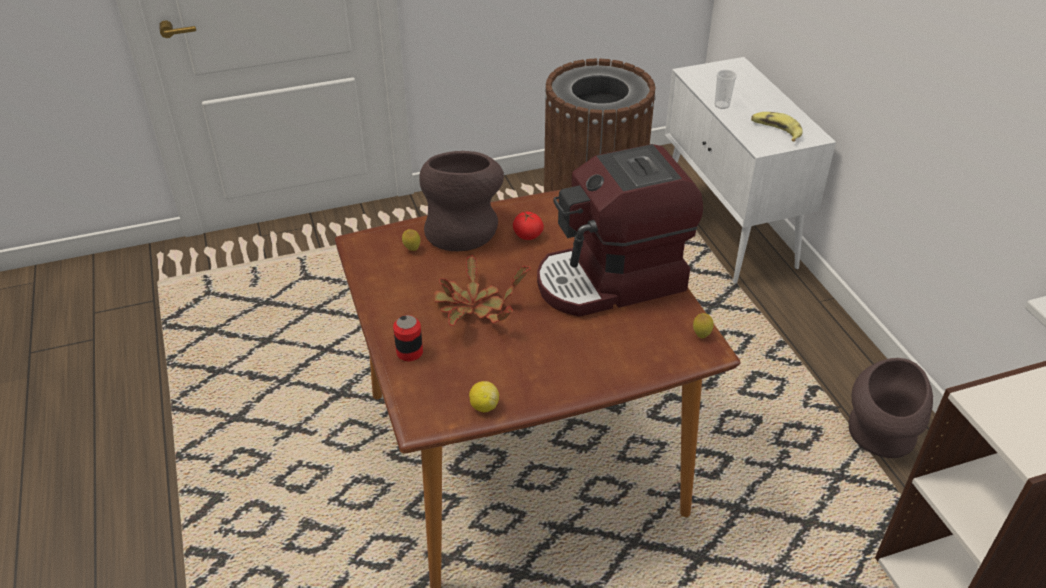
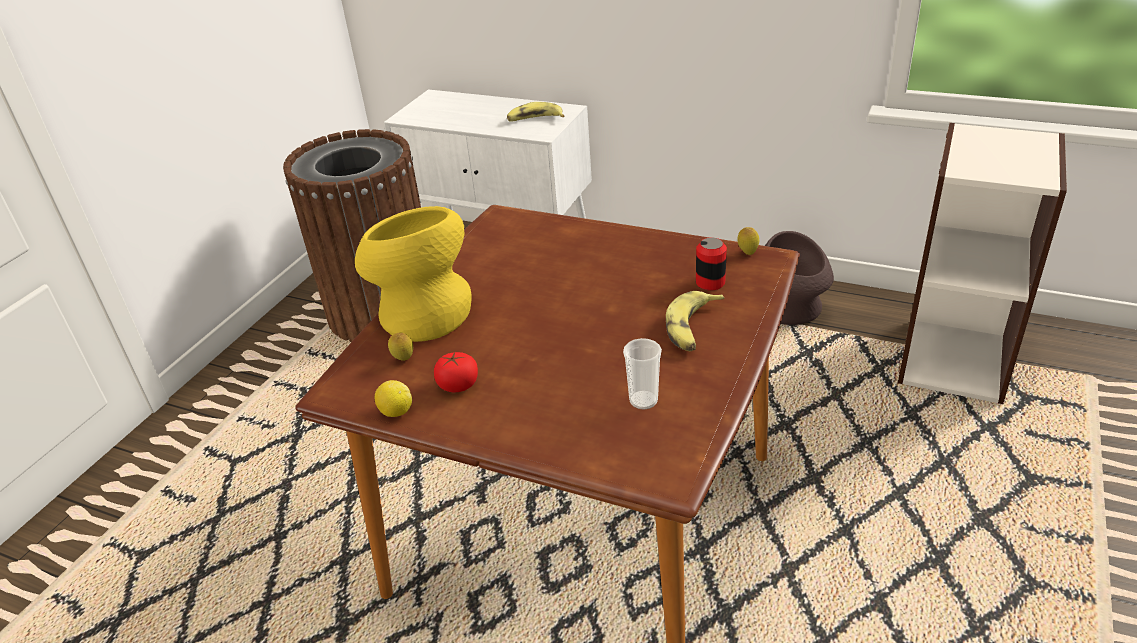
camera: 45 degrees left, 5 degrees down
can [393,315,423,361] -> can moved to [696,238,727,291]
brown vase [419,151,504,251] -> yellow vase [355,206,472,342]
potted plant [434,256,531,326] -> none
lemon [469,381,499,412] -> lemon moved to [375,380,412,417]
tomato [513,212,544,240] -> tomato moved to [434,352,478,392]
coffee machine [537,144,703,317] -> none
cup [715,70,737,109] -> cup moved to [623,338,662,410]
none -> banana [666,291,725,351]

